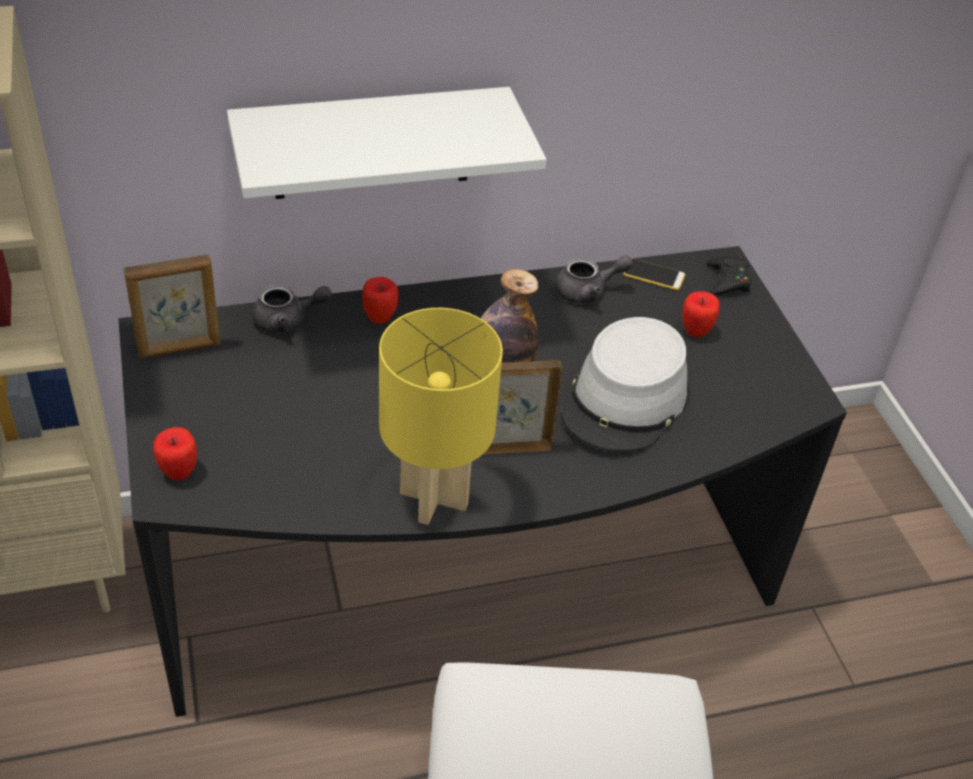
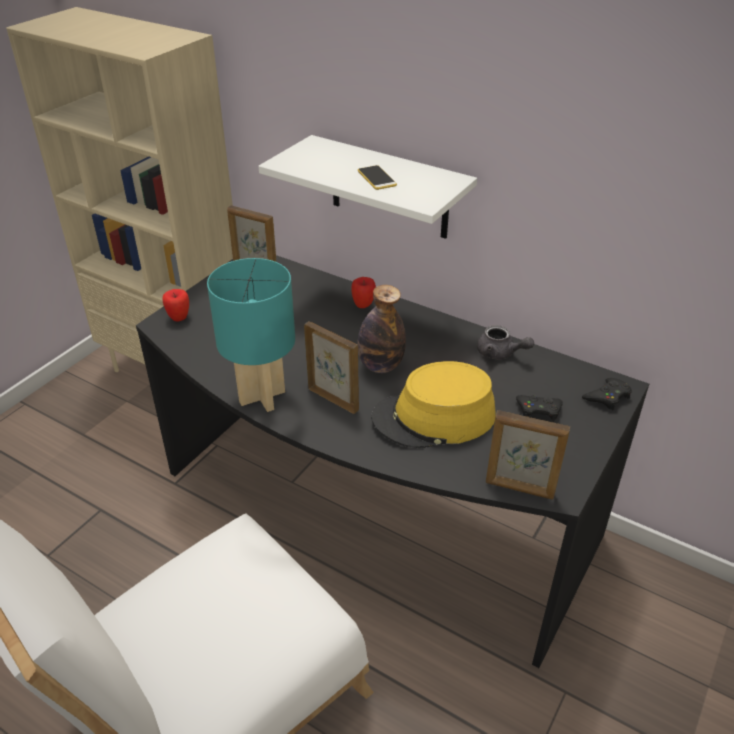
camera: 50 degrees right, 5 degrees down
grey teapot [252,285,332,333] -> none
yellow table lamp [379,308,503,525] -> turquoise table lamp [207,258,295,412]
grey hat [560,317,687,452] -> yellow hat [371,361,496,448]
phone [623,259,685,290] -> phone moved to [358,165,397,190]
apple [682,291,720,338] -> black game controller [516,395,563,422]
none -> picture frame [486,410,570,500]

